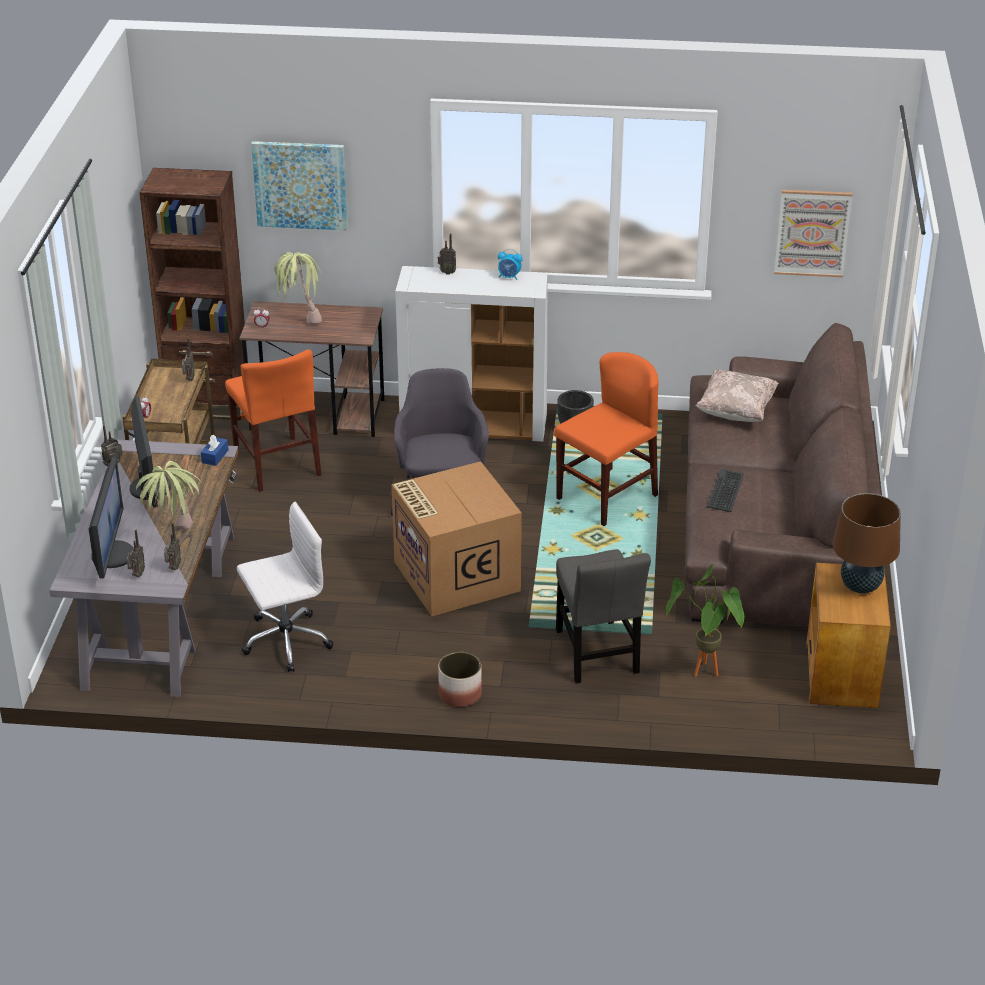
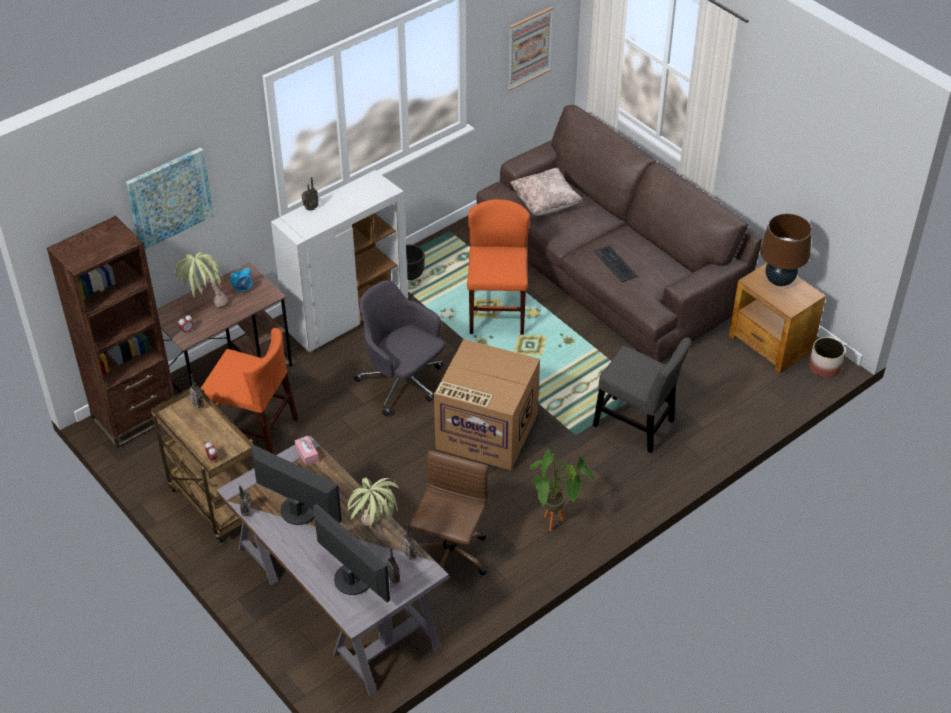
camera: 45 degrees left, 10 degrees up
blue tissue box [201,435,229,466] -> pink tissue box [295,436,319,466]
white office chair [237,502,333,672] -> brown office chair [409,450,488,576]
planter [438,652,482,707] -> planter moved to [809,337,845,378]
alarm clock [498,249,523,280] -> alarm clock moved to [230,267,252,294]
potted plant [666,564,744,677] -> potted plant moved to [530,449,594,531]

